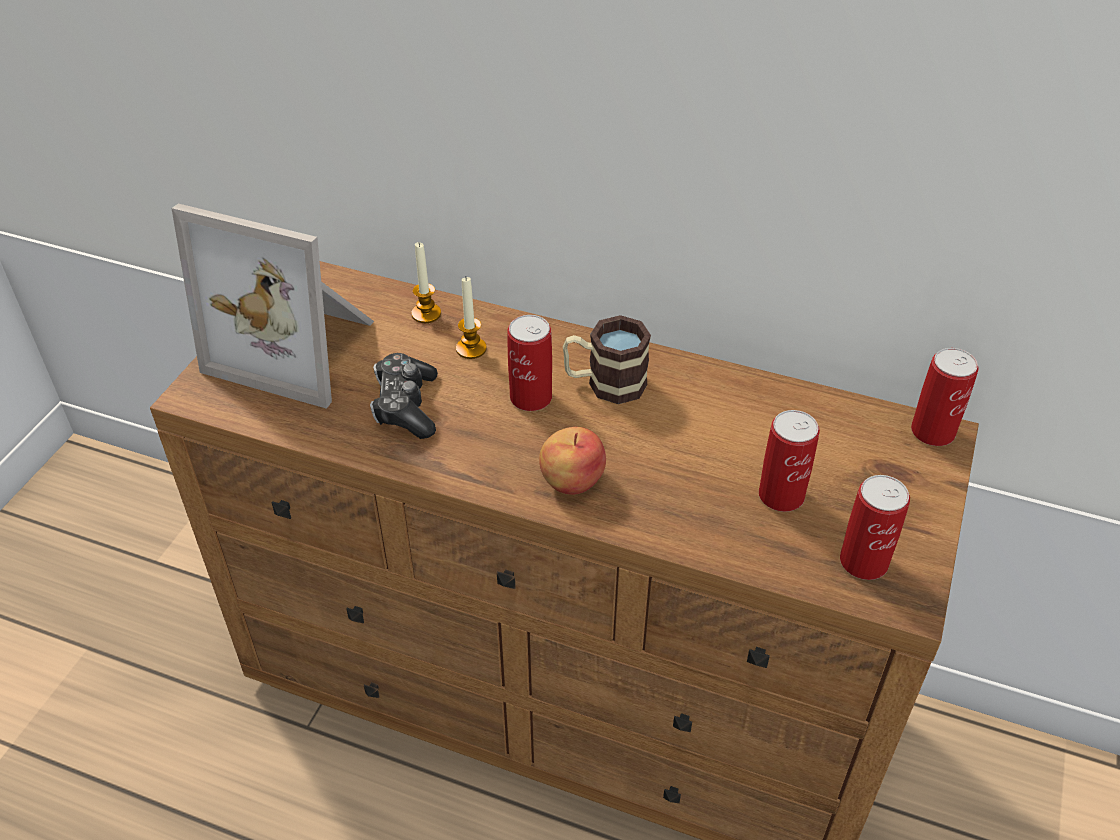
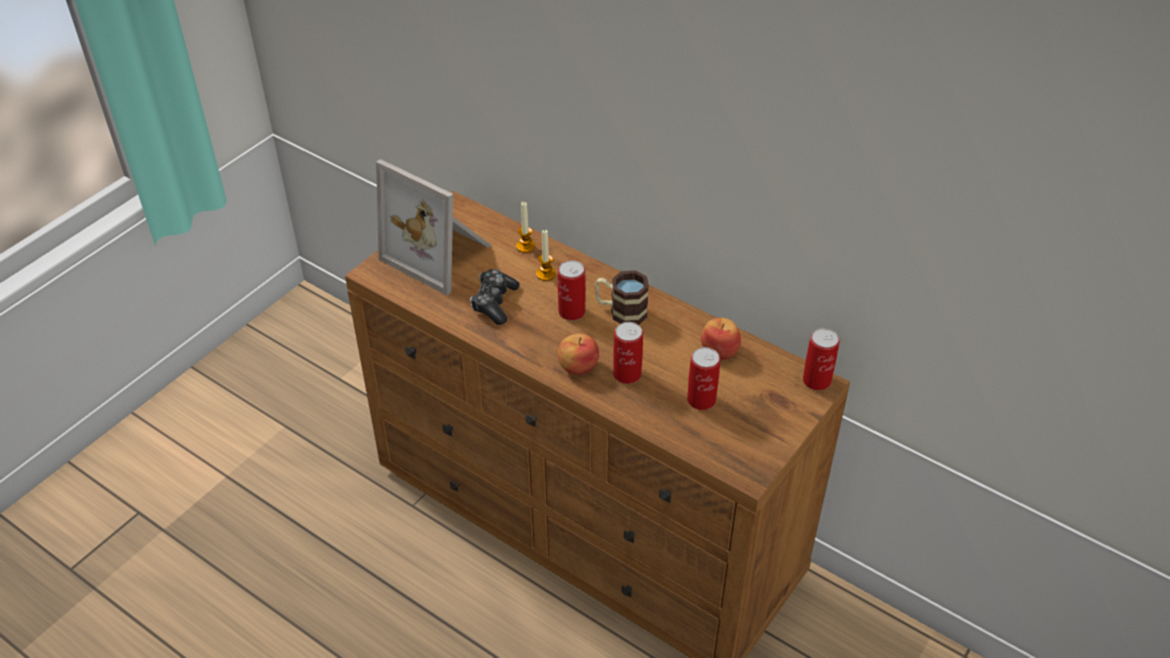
camera: 15 degrees right, 0 degrees up
can [840,475,910,580] -> can moved to [613,322,643,384]
none -> apple [701,318,741,360]

